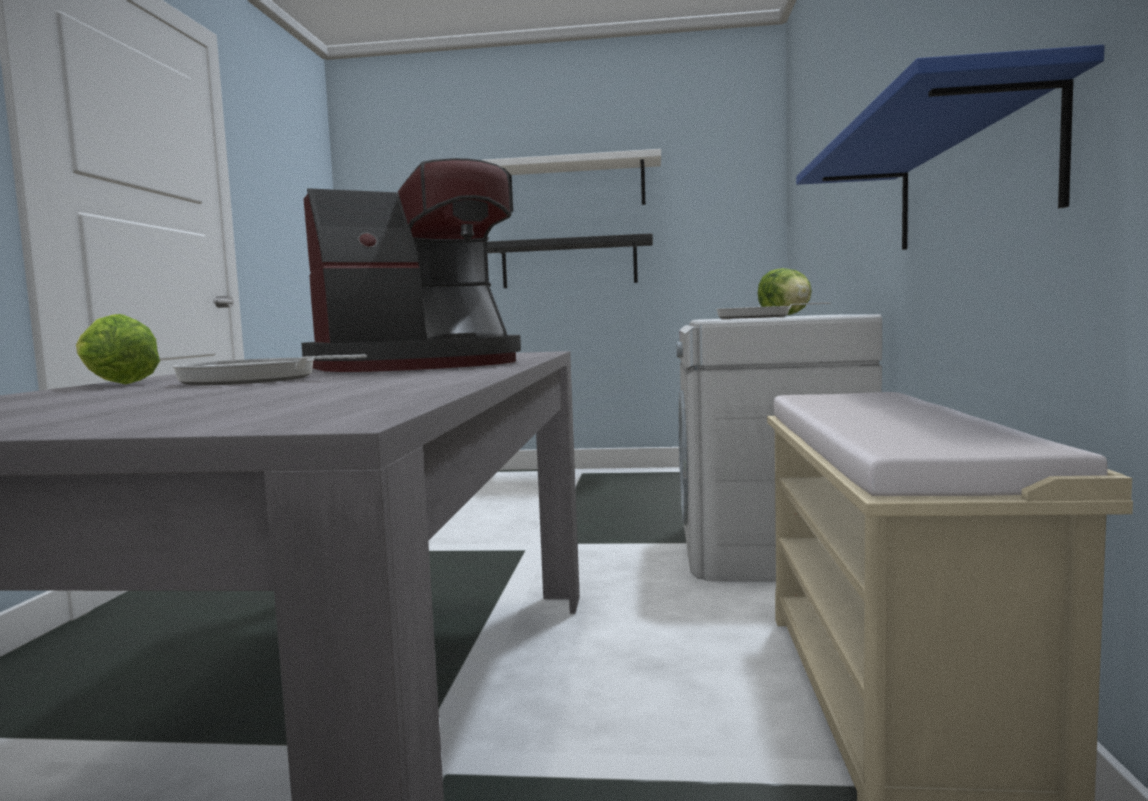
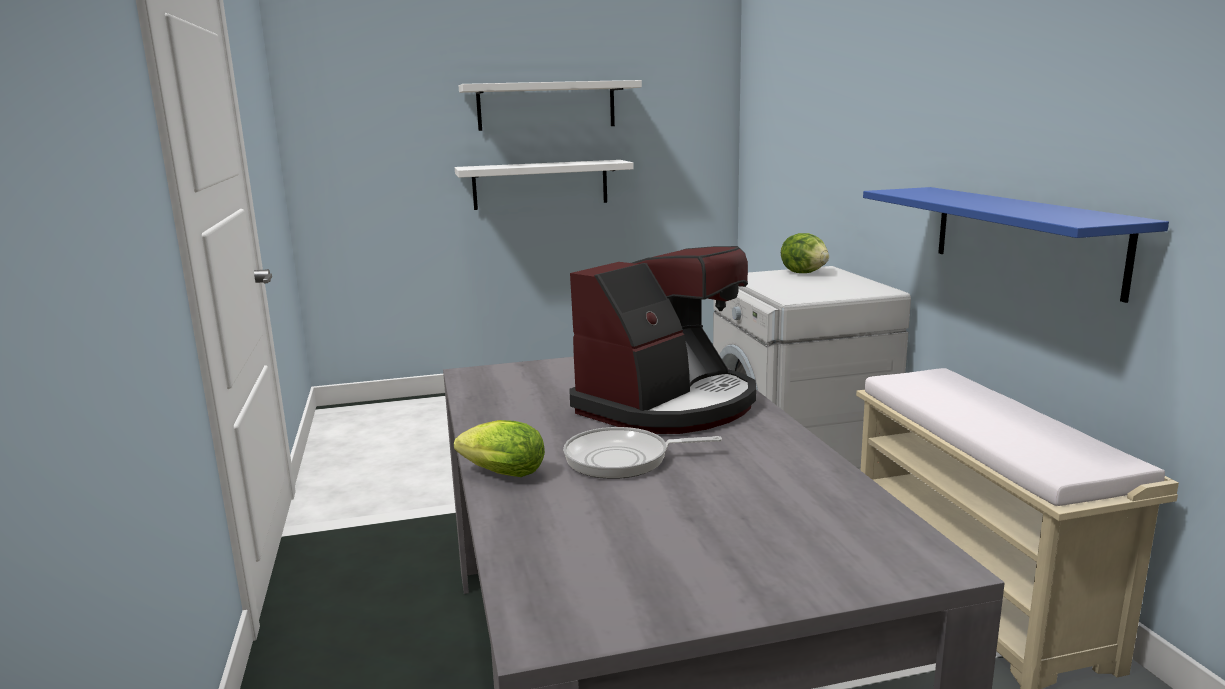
camera: 20 degrees left, 10 degrees up
black shelf [487,233,653,288] -> white shelf [455,160,633,210]
frying pan [716,302,831,319] -> none

